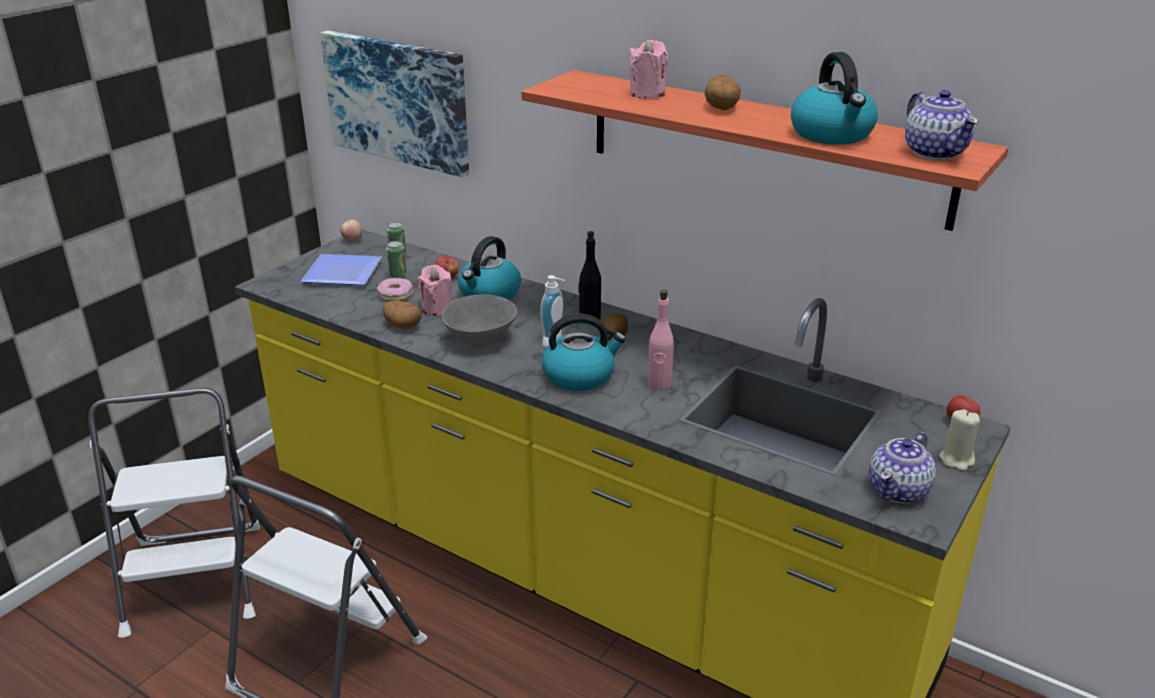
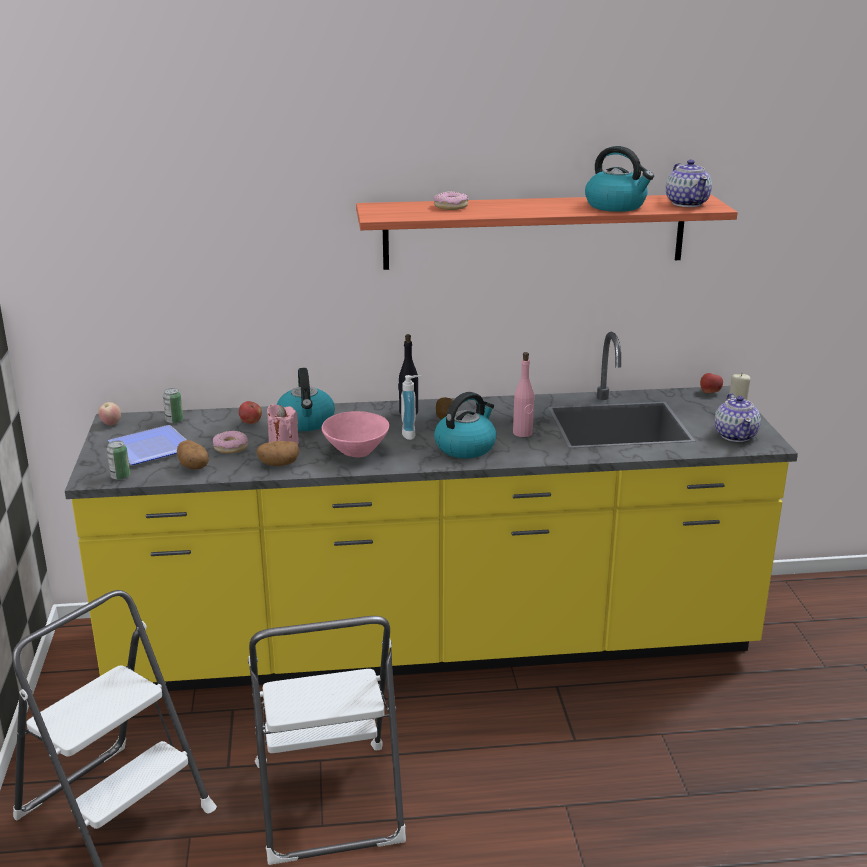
camera: 40 degrees left, 5 degrees down
picture [320,31,469,177] -> none
can [386,241,407,278] -> can moved to [107,441,130,480]
grey bowl [442,294,517,347] -> pink bowl [322,411,389,457]
pink candle [630,39,668,99] -> donut [434,191,469,210]
potato [705,74,741,110] -> potato moved to [177,440,209,469]
teapot [905,90,979,160] -> teapot turned 45 degrees clockwise [666,160,712,207]

